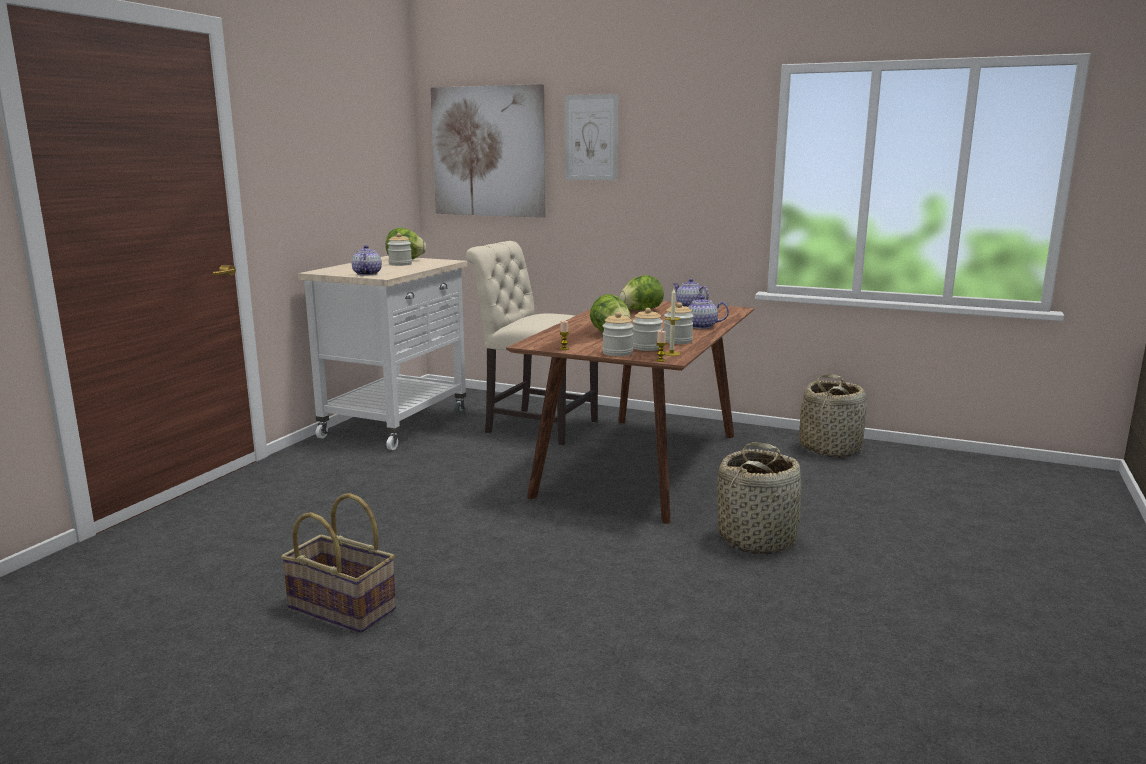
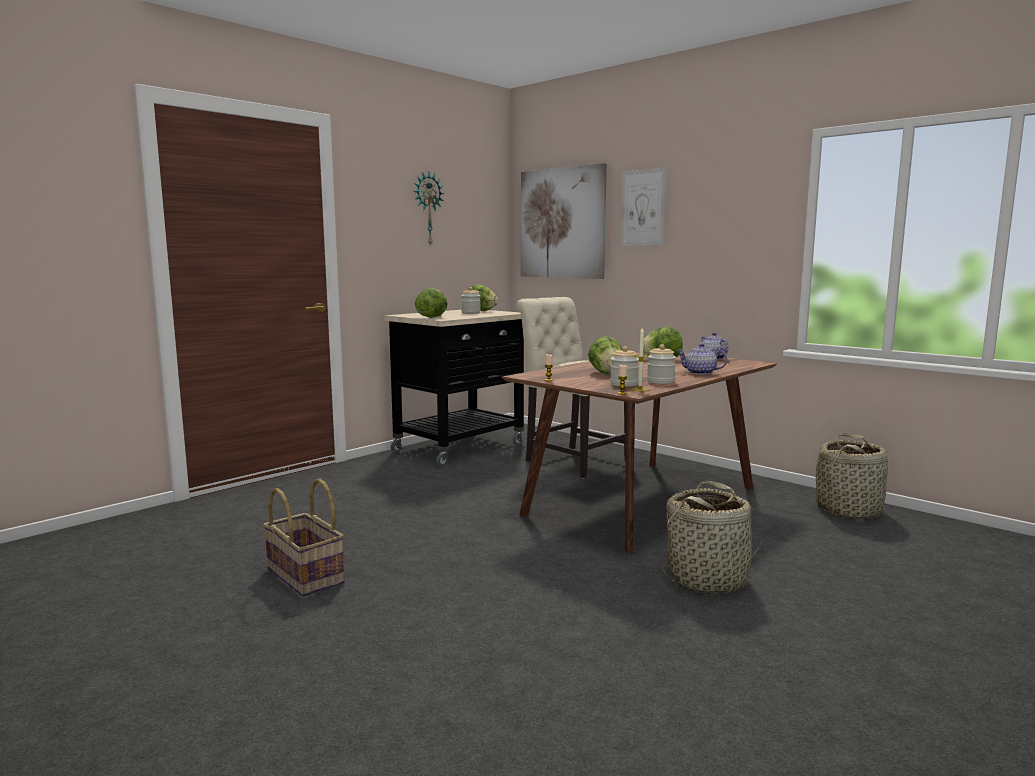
camera: 20 degrees right, 5 degrees down
white cart [298,256,467,450] -> black cart [385,310,524,466]
teapot [351,245,382,275] -> lettuce [415,288,448,318]
jar [602,312,634,356] -> none
none -> wall clock [414,172,445,247]

